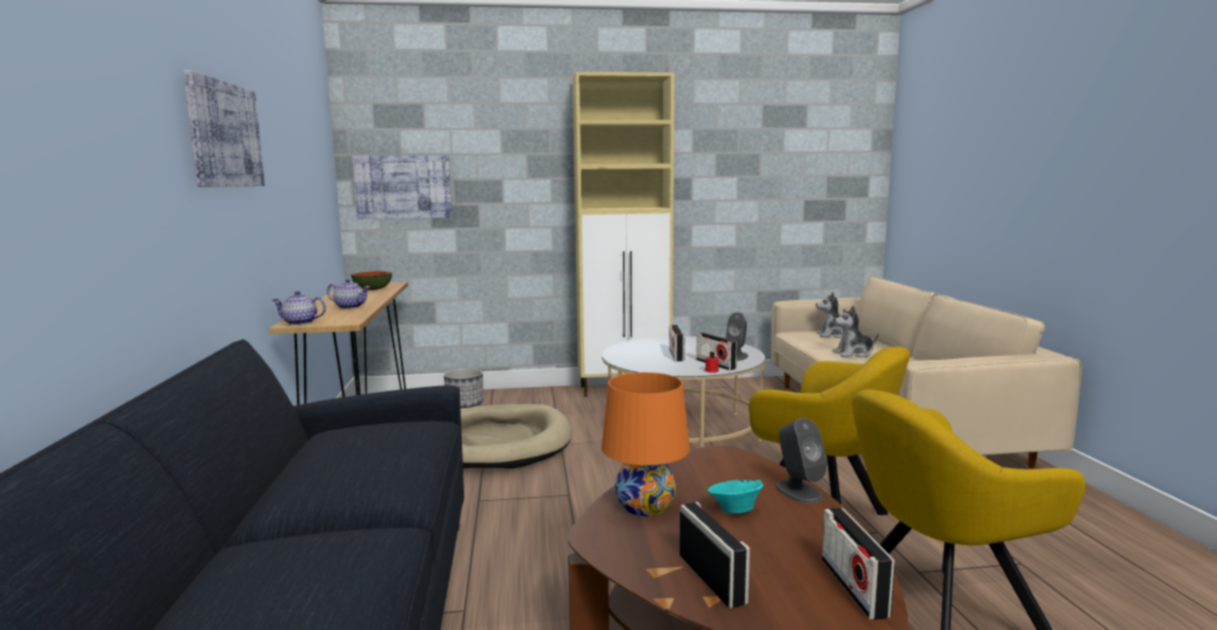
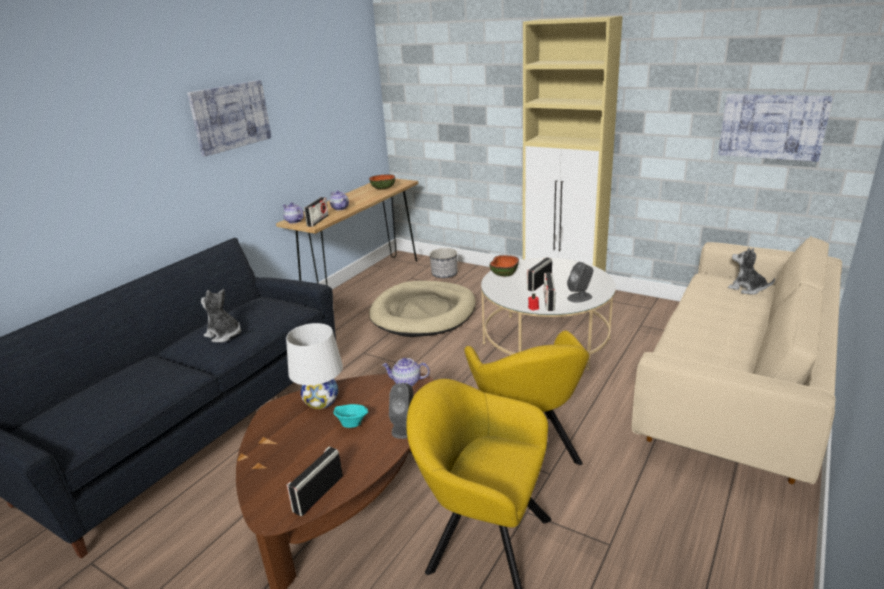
camera: 40 degrees right, 15 degrees up
picture [352,155,452,219] -> picture moved to [718,94,833,162]
orange table lamp [601,372,690,516] -> white table lamp [286,323,343,409]
radio [679,502,750,608] -> radio moved to [304,197,329,227]
plush toy [832,306,879,358] -> plush toy moved to [201,289,241,343]
none -> teapot [382,358,430,386]
none -> bowl [489,255,519,276]

